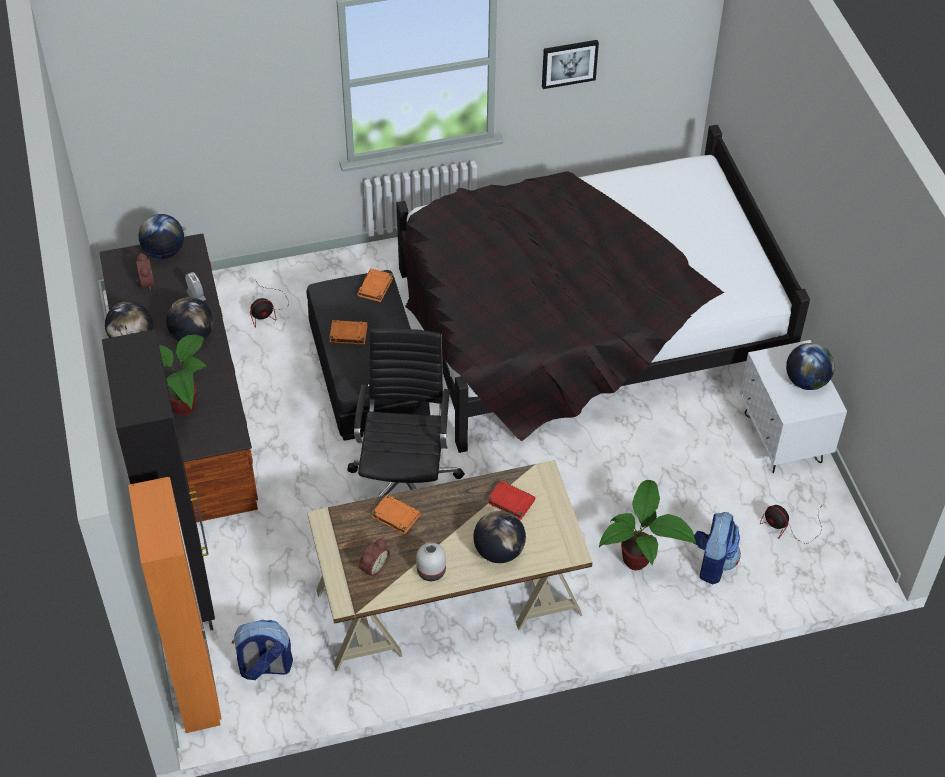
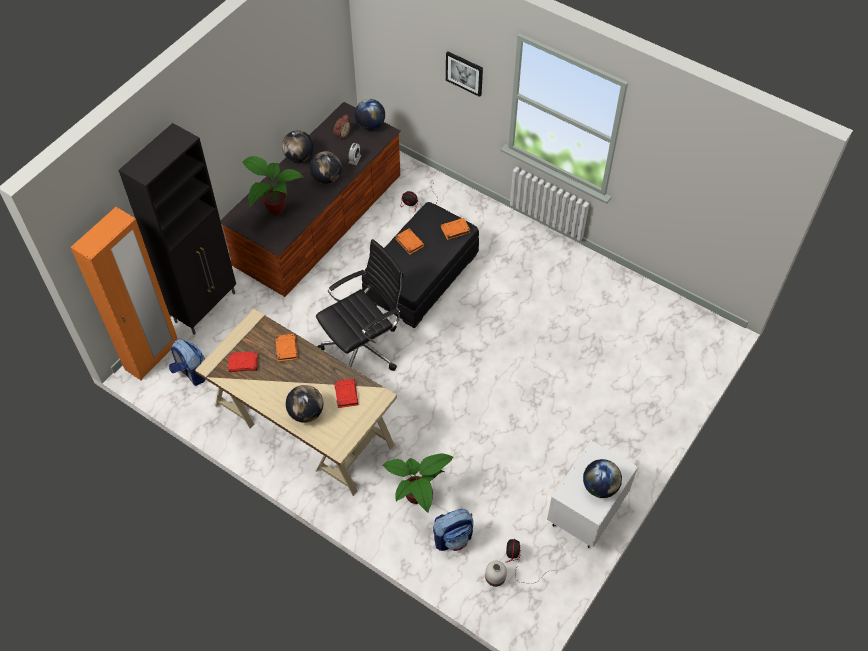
camera: 50 degrees right, 5 degrees up
alarm clock [359,538,390,577] -> red book [228,351,258,372]
black bed [396,124,810,453] -> none
white vase [416,543,446,581] -> white vase moved to [485,561,507,587]
picture [542,40,599,89] -> picture moved to [446,52,483,97]

